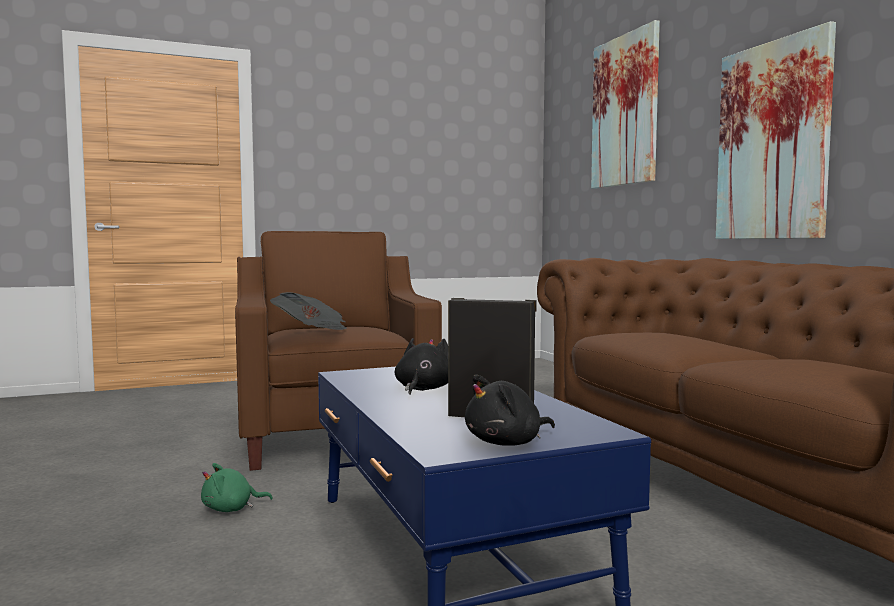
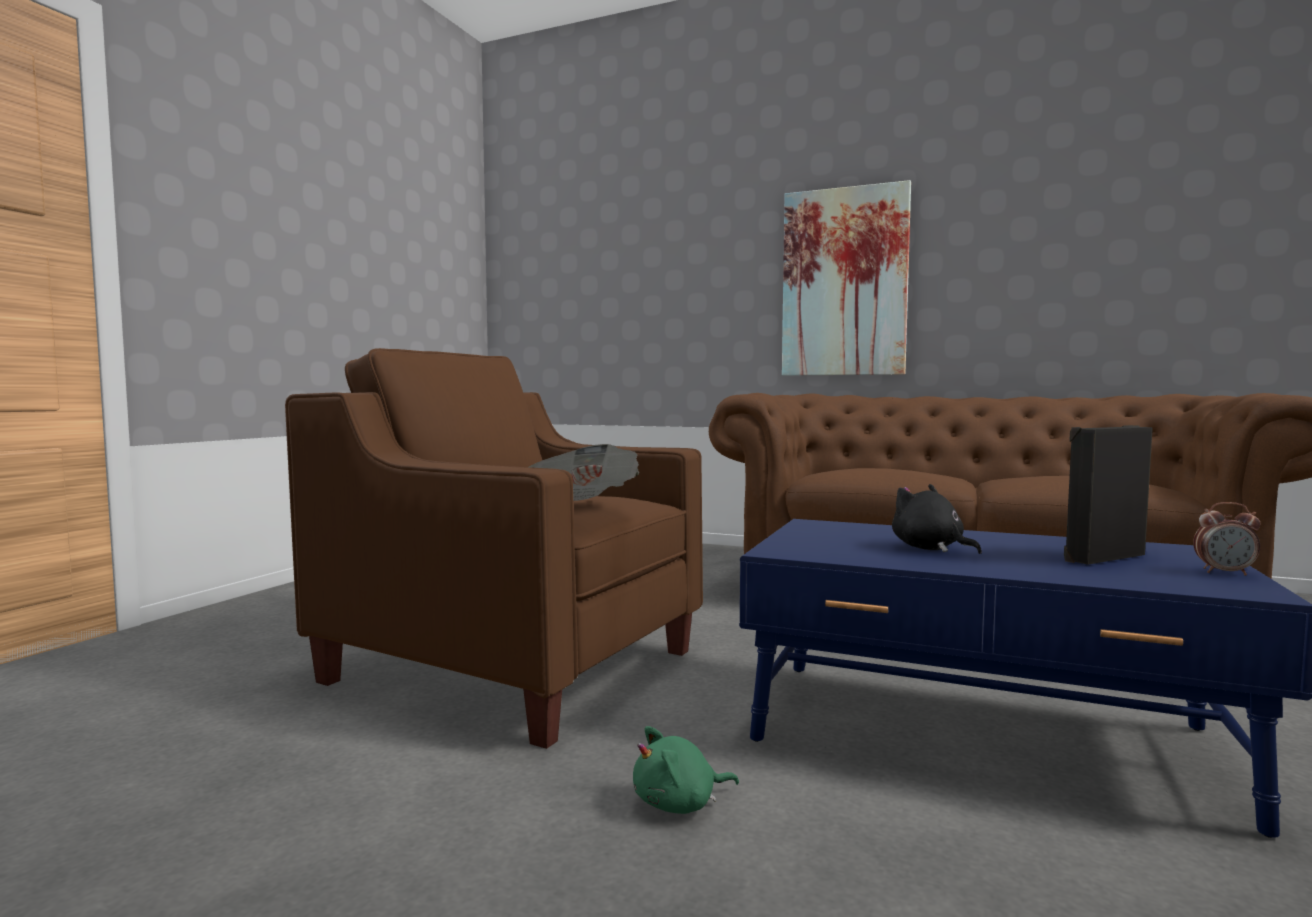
camera: 45 degrees left, 0 degrees up
green plush toy [201,463,273,512] -> green plush toy turned 45 degrees clockwise [633,726,739,814]
black plush toy [465,374,555,446] -> alarm clock [1193,502,1260,576]
picture [591,20,660,189] -> none

